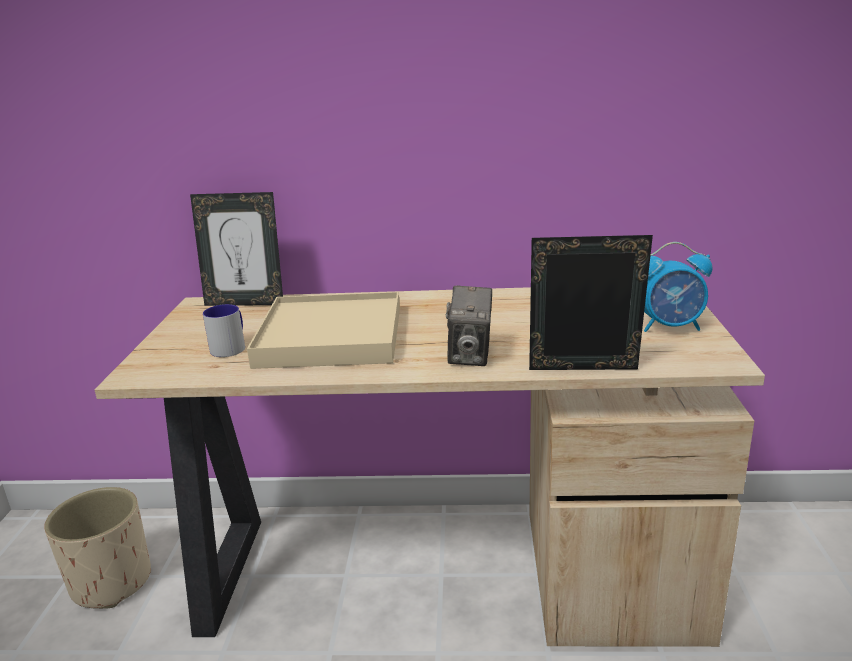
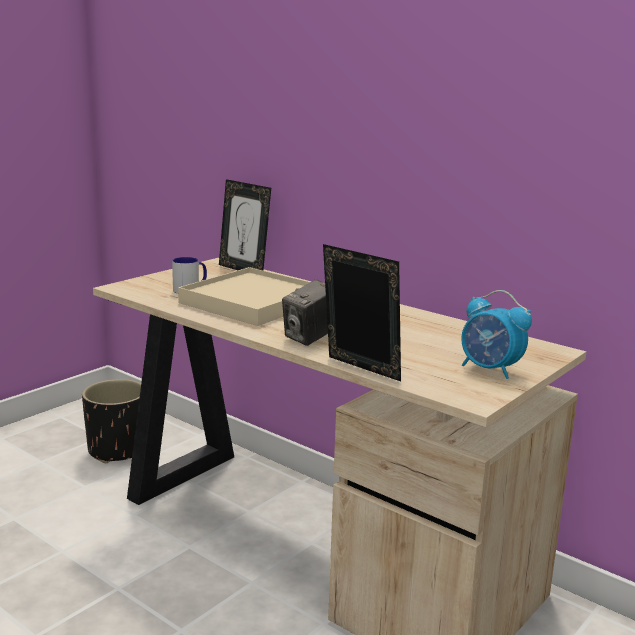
camera: 35 degrees right, 5 degrees down
beige planter [44,487,151,609] -> black planter [82,379,141,463]

